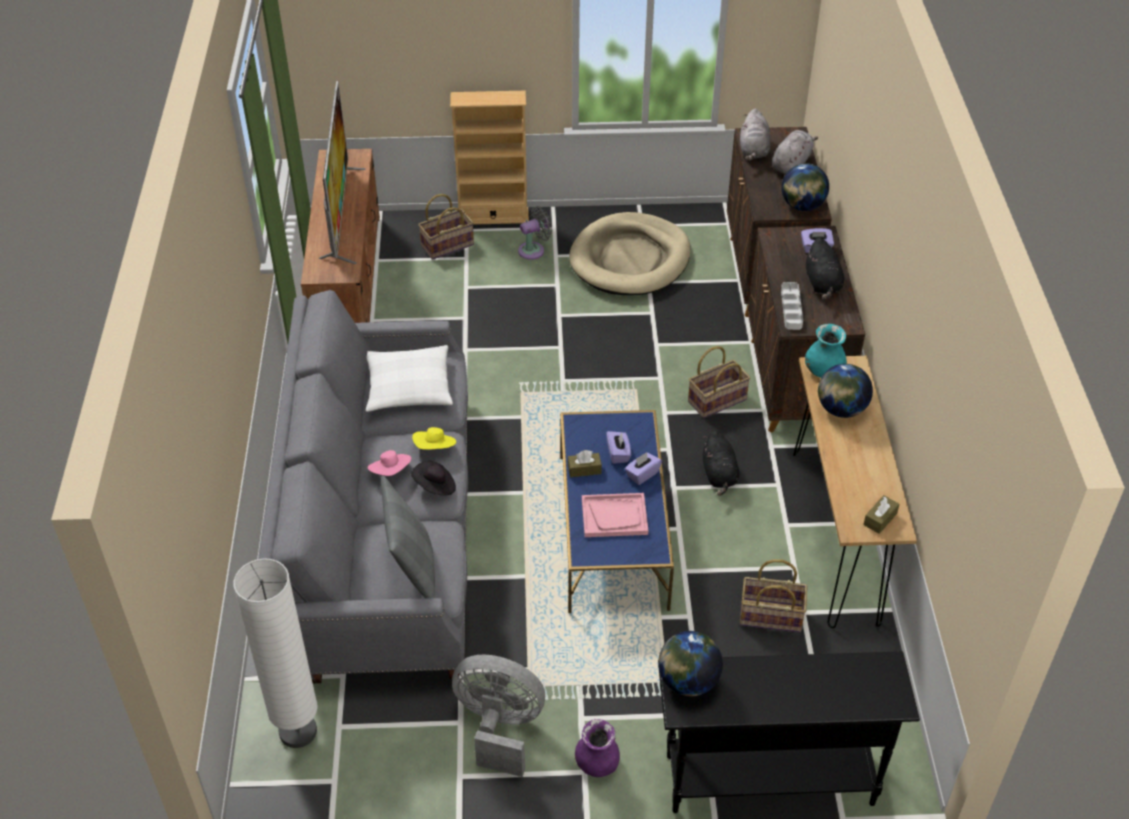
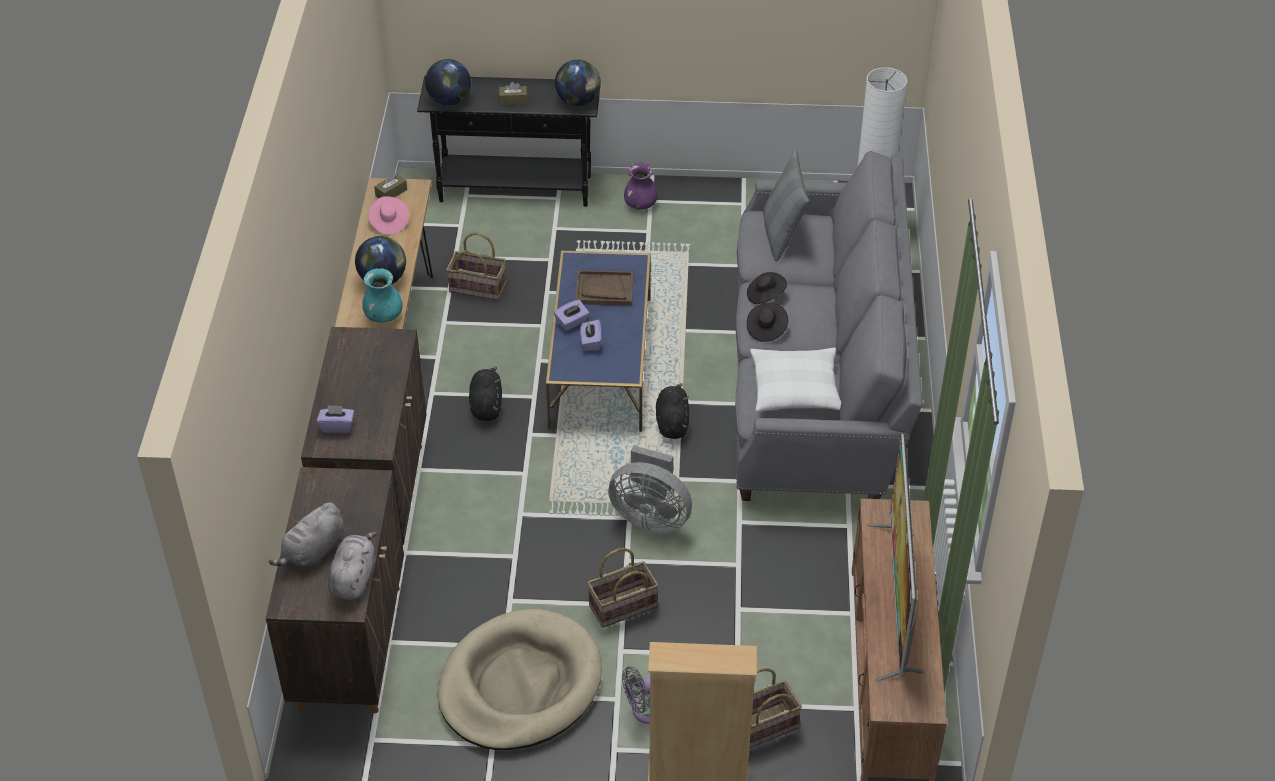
camera: 175 degrees left, 0 degrees up
pink hat [368,450,411,476] -> pink hat moved to [368,196,409,235]
yellow hat [412,427,456,450] -> black hat [747,302,788,342]
grey fan [452,655,545,777] -> grey fan moved to [608,445,692,532]
brown tissue box [568,450,602,477] -> brown tissue box moved to [499,82,527,105]
pink tray [582,493,648,537] -> brown tray [575,270,634,306]
basket [688,346,751,418] -> basket moved to [587,548,658,628]
globe [781,163,829,211] -> globe moved to [425,59,471,105]
grey tray [781,282,803,330] -> none
black plush toy [806,238,844,299] -> black plush toy moved to [656,383,689,439]

